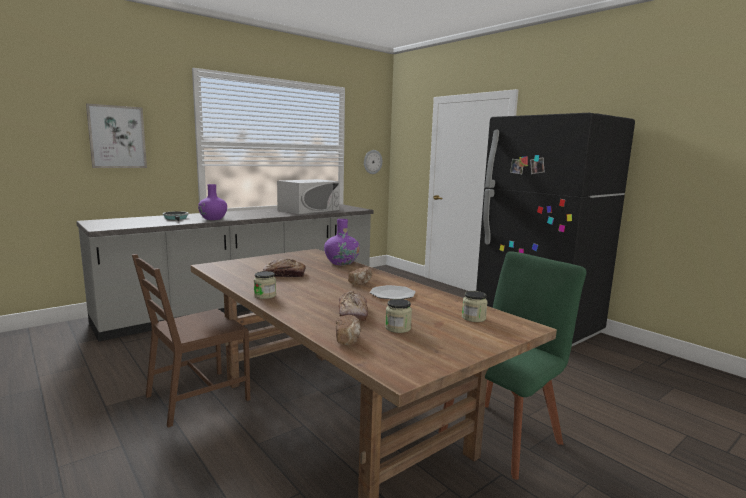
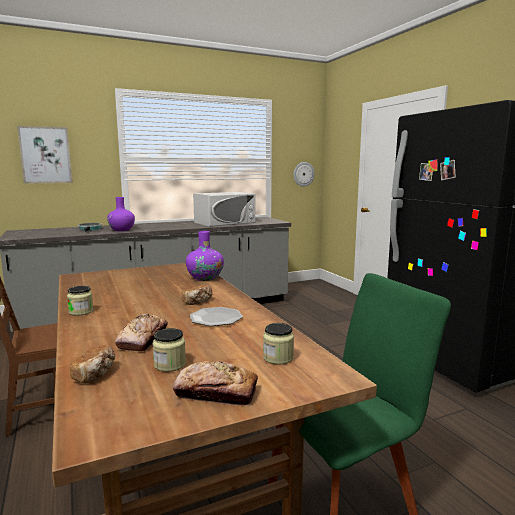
camera: 15 degrees right, 0 degrees up
bread [263,259,306,277] -> bread moved to [173,361,258,406]

